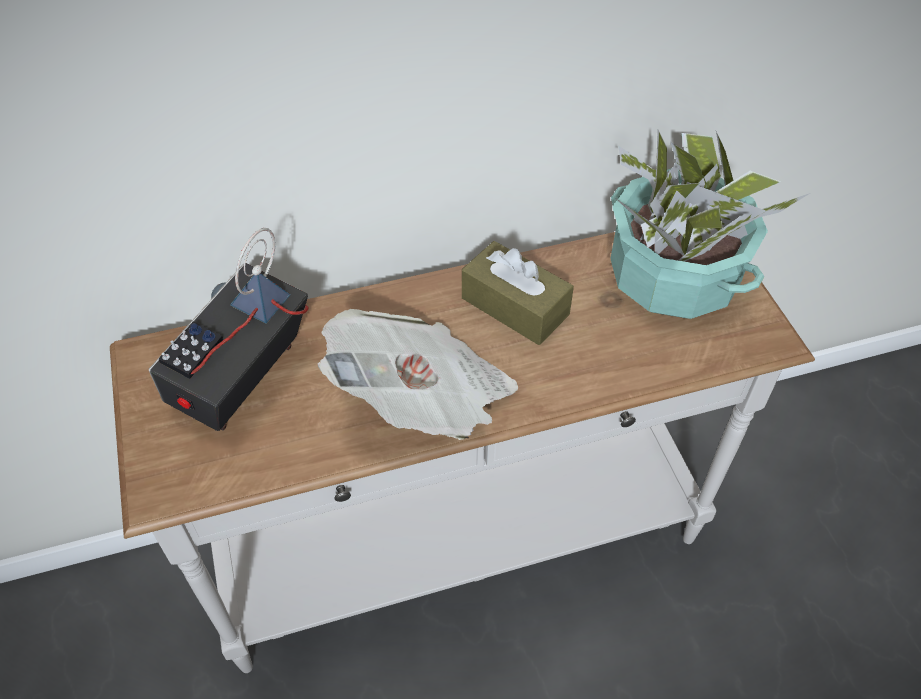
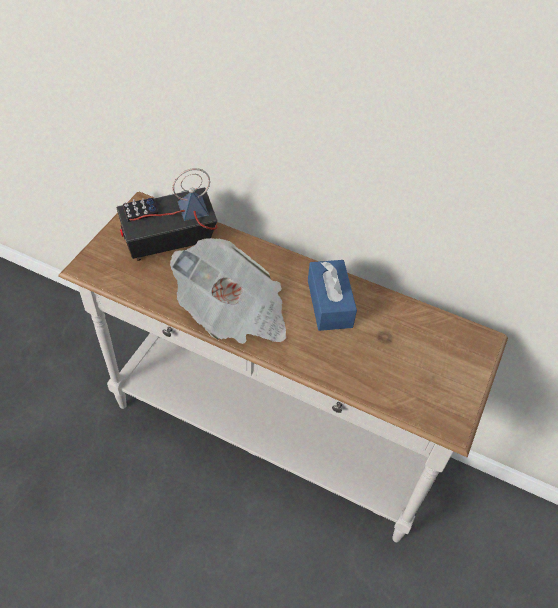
camera: 40 degrees right, 0 degrees up
brown tissue box [462,241,574,345] -> blue tissue box [308,260,357,331]
potted plant [610,130,810,319] -> none

